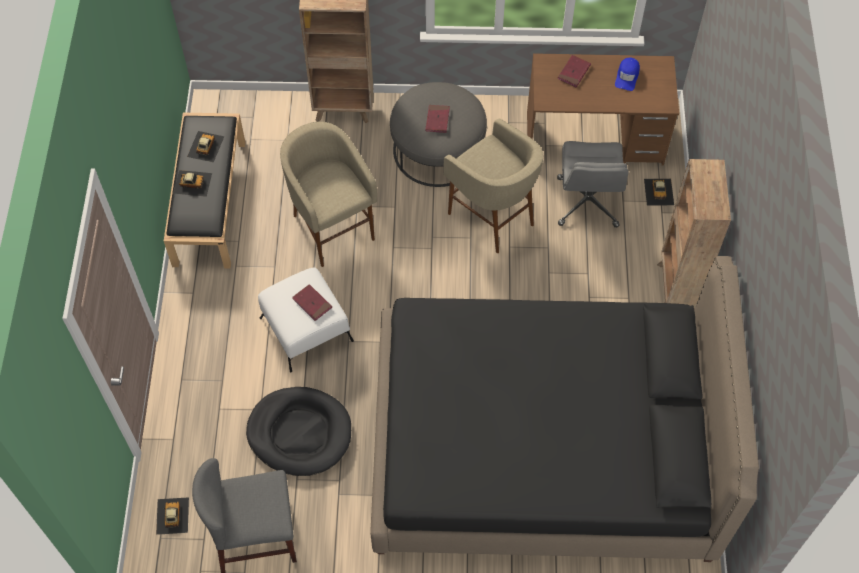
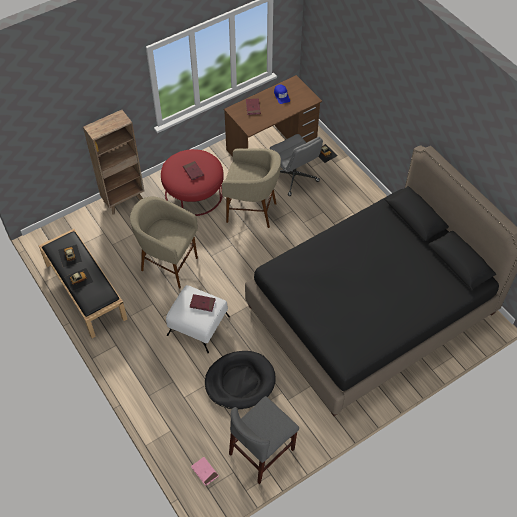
camera: 35 degrees left, 5 degrees down
toy car [156,497,189,535] -> pink book [191,457,219,486]
grey ottoman [390,82,487,187] -> red ottoman [161,149,224,216]
brown bookcase [657,159,731,310] -> none

